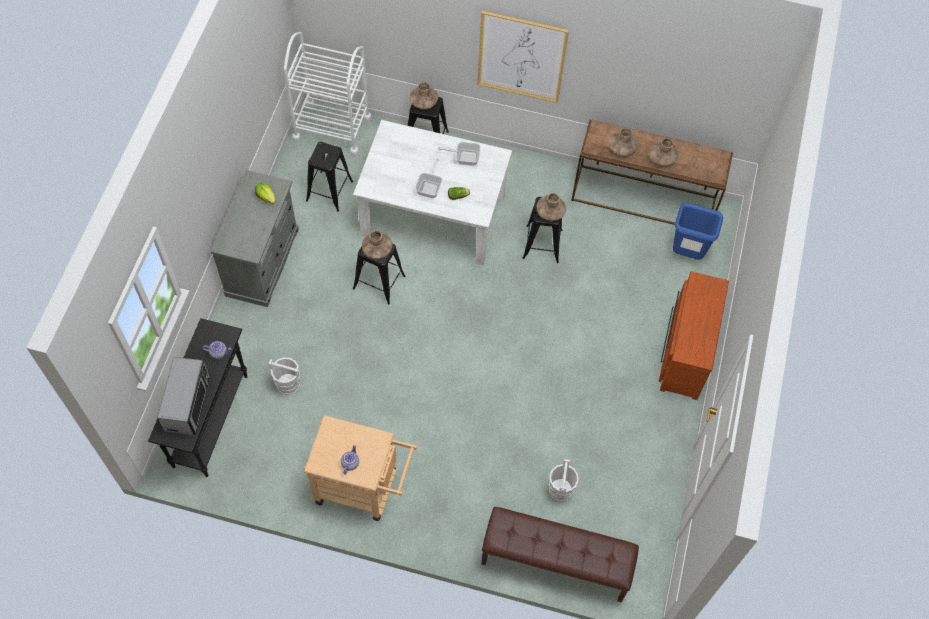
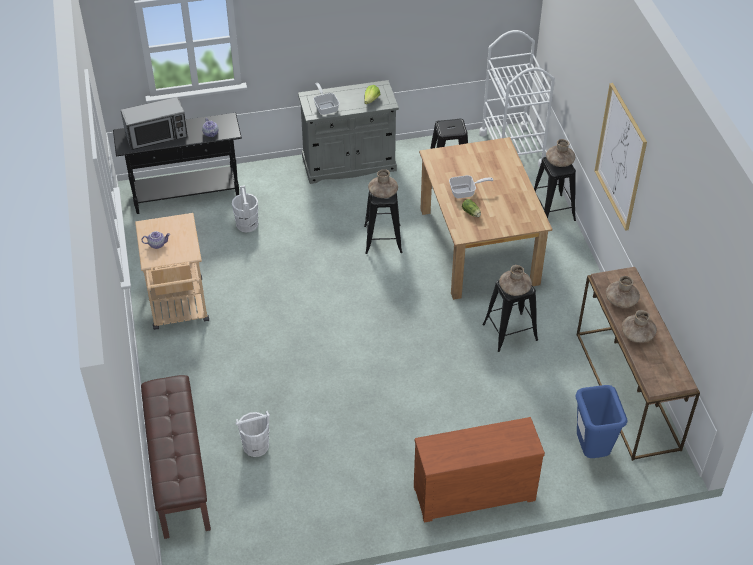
camera: 65 degrees right, 15 degrees down
white dining table [353,120,512,265] -> brown dining table [419,137,552,300]
frying pan [438,142,481,166] -> frying pan moved to [313,83,340,115]

